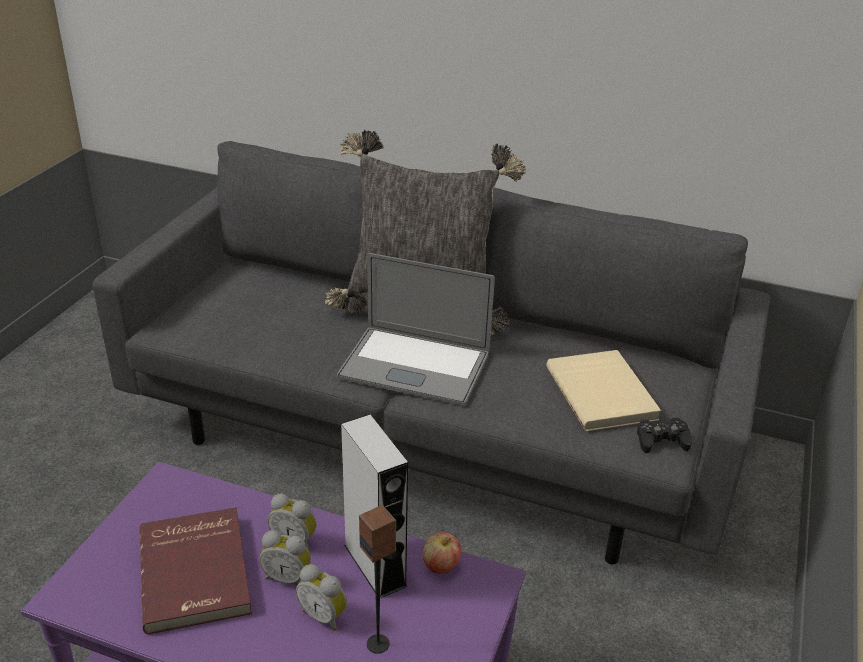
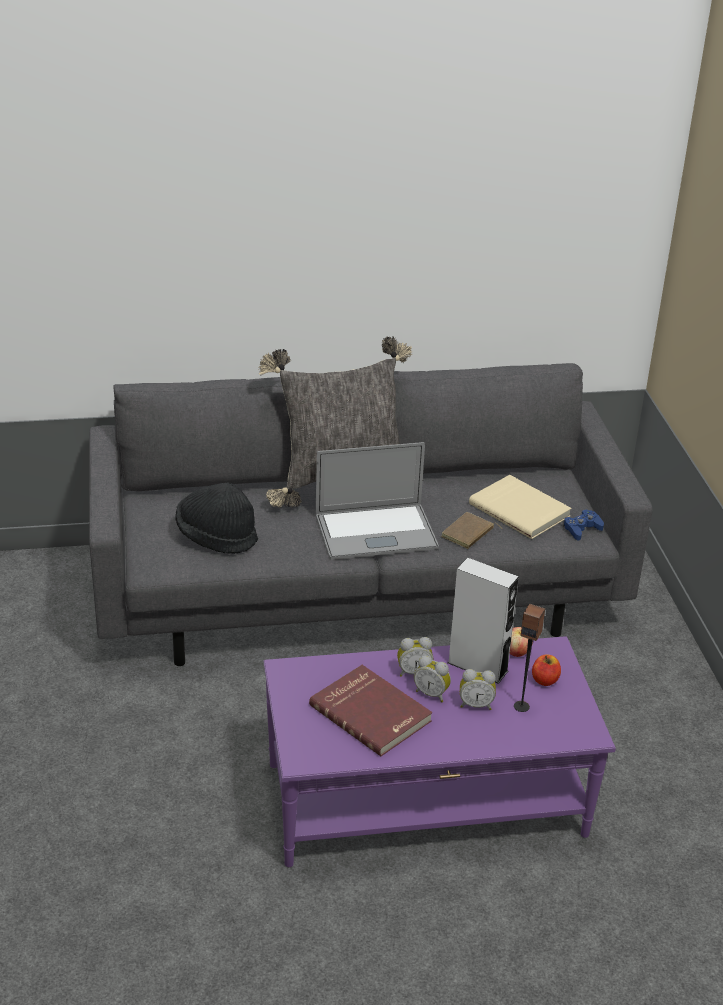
camera: 30 degrees left, 0 degrees up
alarm clock [259,530,311,584] -> alarm clock turned 45 degrees clockwise [414,655,451,702]
black game controller [637,417,692,453] -> blue game controller [563,509,604,541]
none -> black hat [175,483,258,554]
none -> brown book [441,512,503,549]
none -> apple [532,655,561,686]

